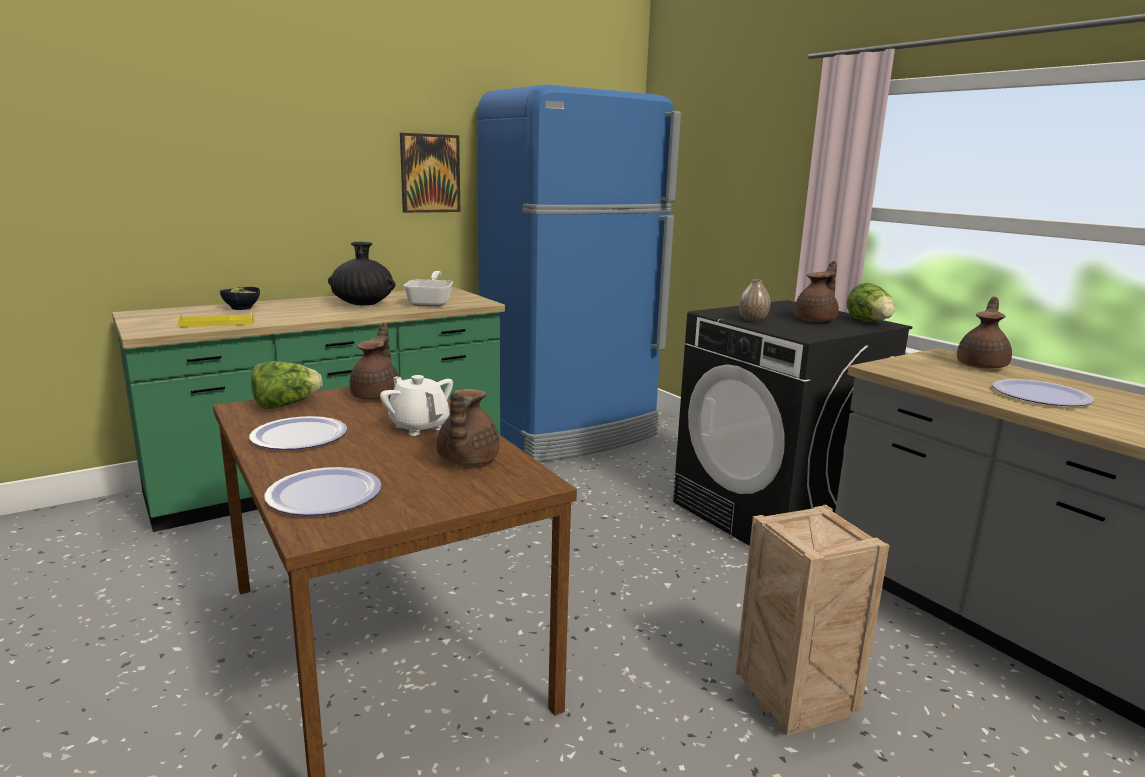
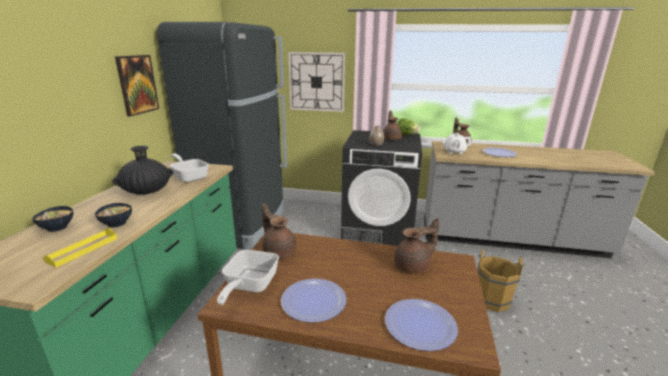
camera: 45 degrees left, 5 degrees up
lettuce [251,361,322,409] -> frying pan [217,250,279,305]
white teapot [380,375,453,436] -> white teapot moved to [441,133,472,154]
brown teapot [437,389,500,465] -> brown teapot turned 75 degrees counterclockwise [394,218,439,273]
blue fridge [477,84,681,462] -> black fridge [157,22,287,250]
crate [736,504,889,736] -> brown bucket [478,249,524,312]
none -> bowl [95,203,132,227]
none -> wall clock [288,52,345,112]

